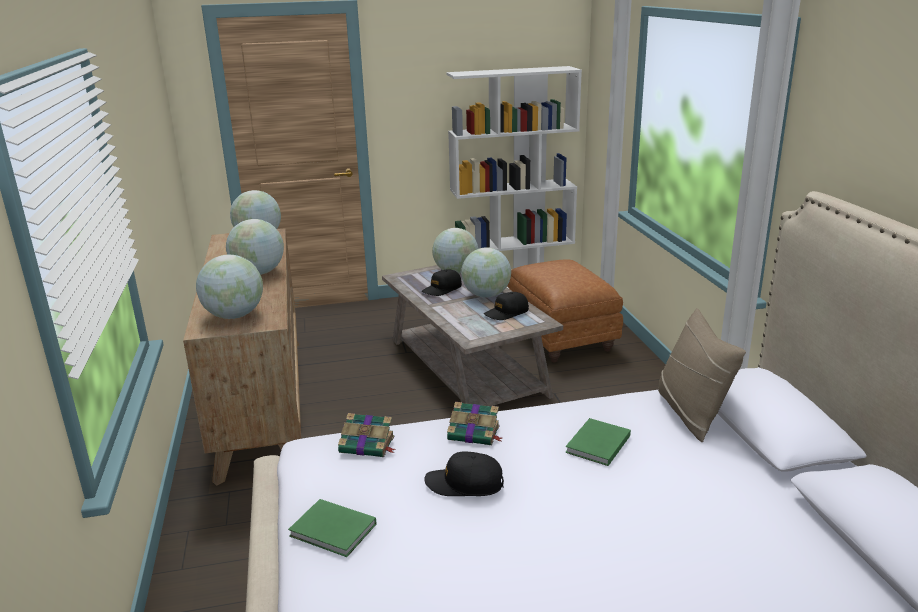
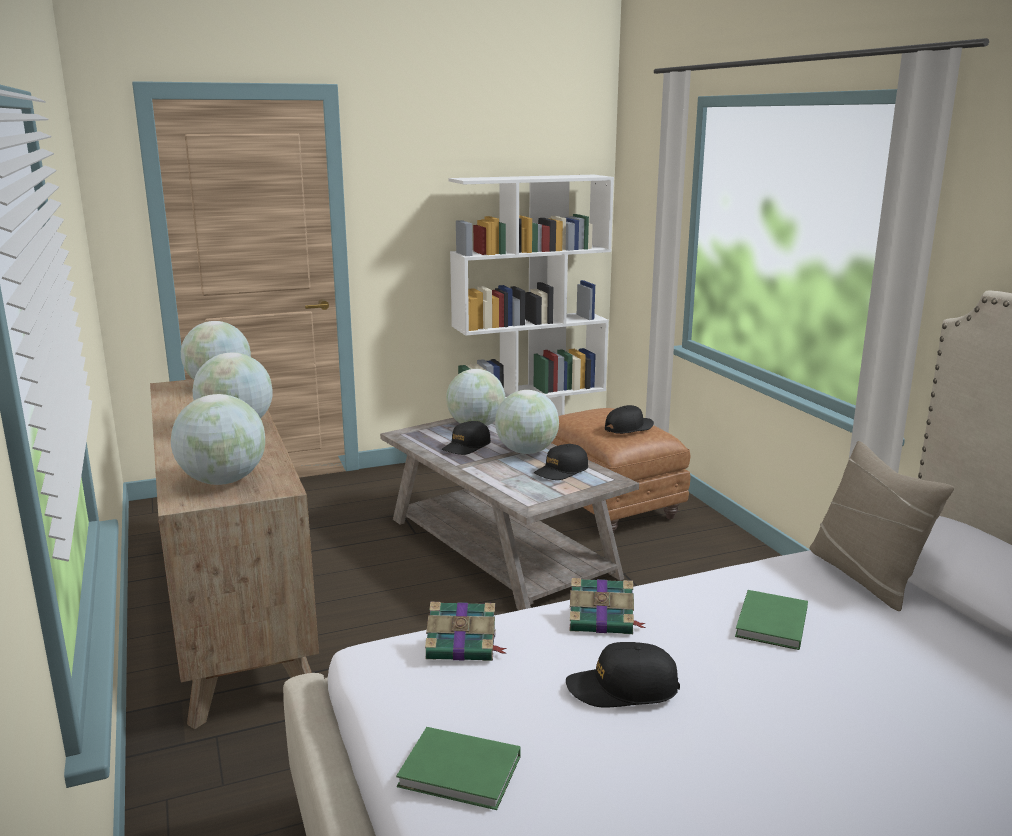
camera: 10 degrees left, 5 degrees down
none -> black cap [605,405,654,434]

